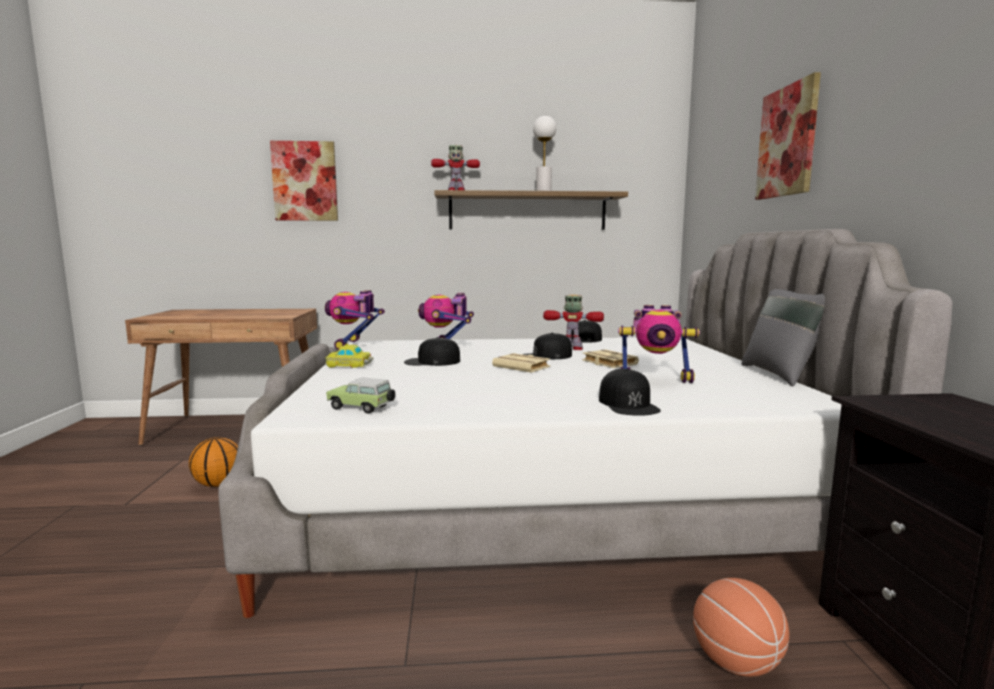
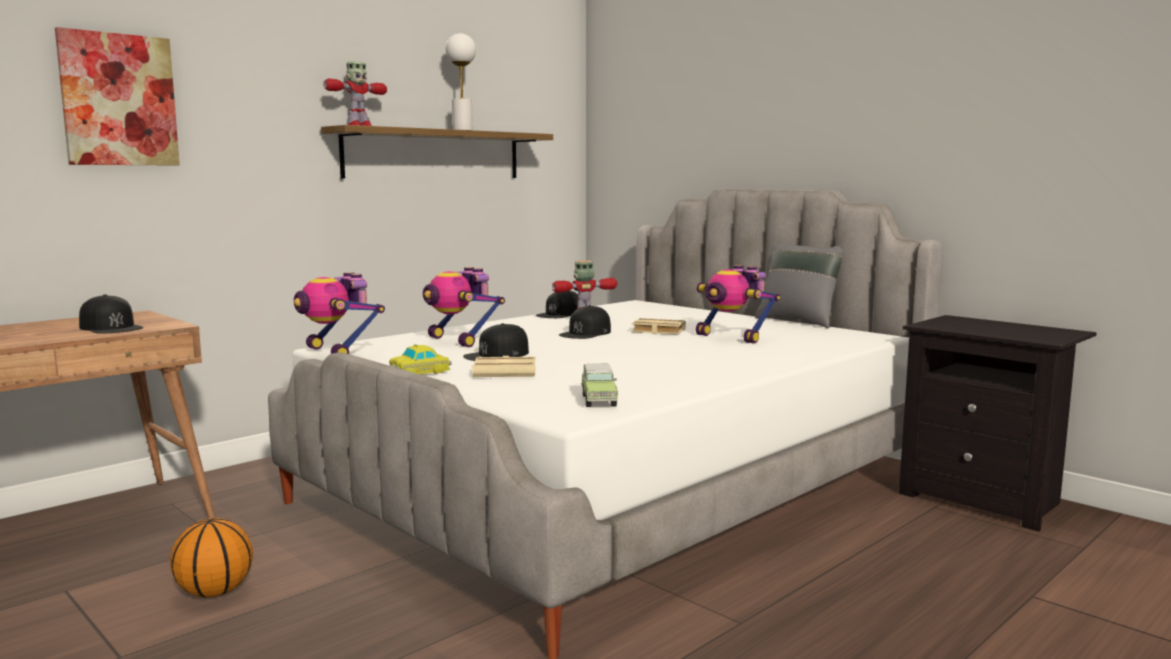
camera: 40 degrees left, 0 degrees up
toy car [326,377,395,414] -> toy car turned 75 degrees counterclockwise [581,363,618,407]
beige book [492,353,550,373] -> beige book moved to [473,356,535,377]
black cap [599,369,661,416] -> black cap moved to [79,295,143,334]
toy robot [618,305,700,383] -> toy robot turned 75 degrees clockwise [696,265,780,344]
basketball [693,578,789,677] -> none
picture [755,72,821,200] -> none

